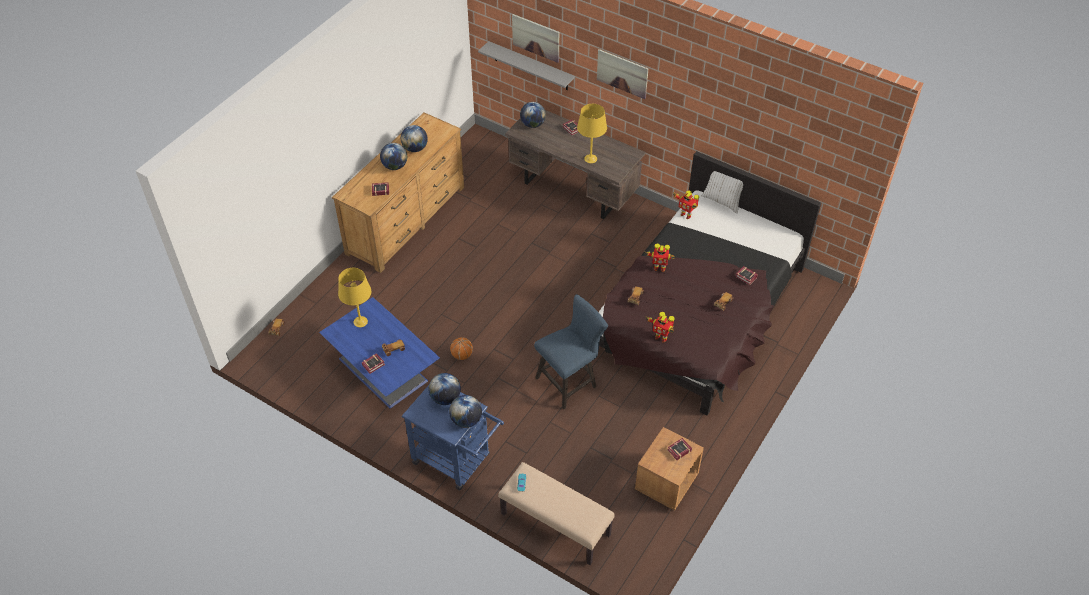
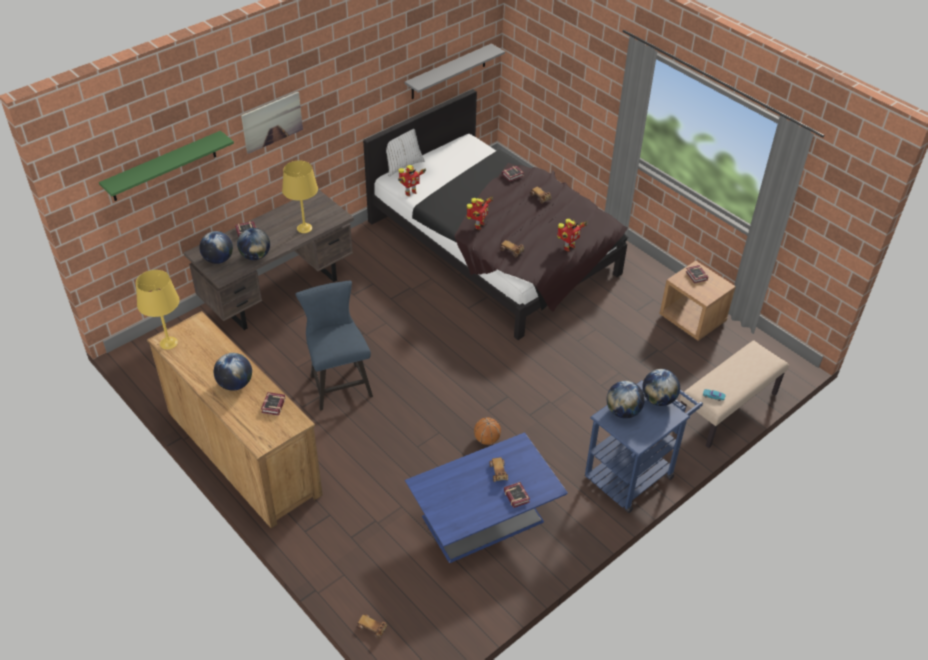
camera: 75 degrees left, 5 degrees down
yellow table lamp [338,268,371,327] -> yellow table lamp moved to [136,270,180,350]
globe [401,125,428,152] -> globe moved to [237,228,270,260]
grey shelf [478,41,575,90] -> grey shelf moved to [405,43,505,99]
picture [512,14,559,63] -> green shelf [99,131,234,201]
blue chair [534,294,608,409] -> blue chair moved to [295,281,373,410]

